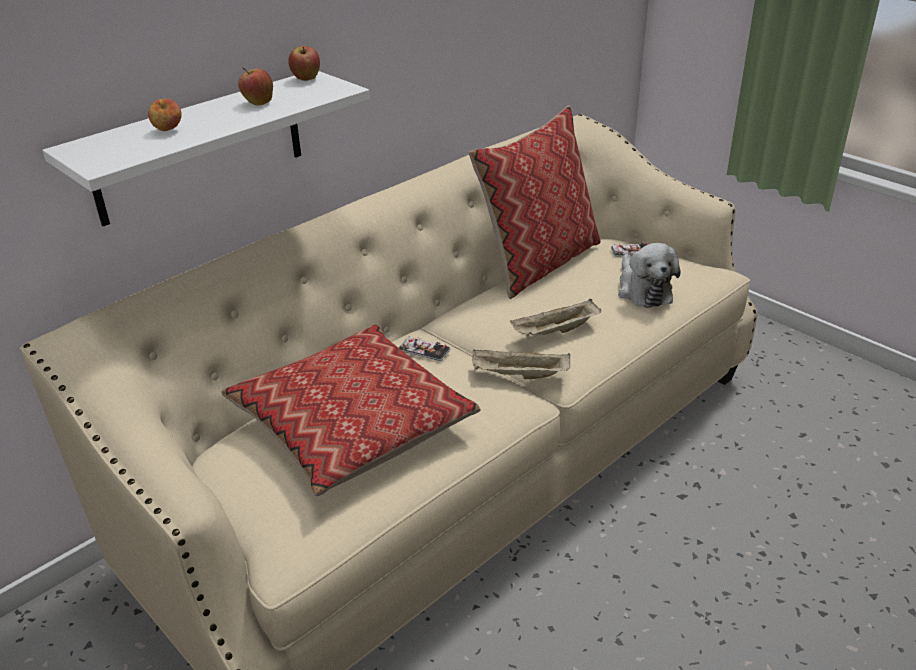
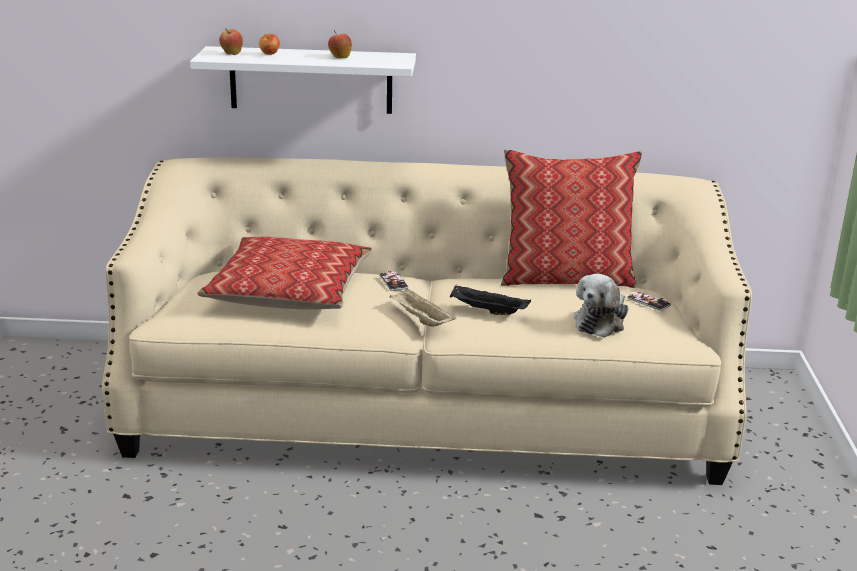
camera: 45 degrees right, 10 degrees down
apple [288,46,320,81] -> apple moved to [219,28,243,55]
beige tray [510,299,601,336] -> black tray [450,285,531,315]

